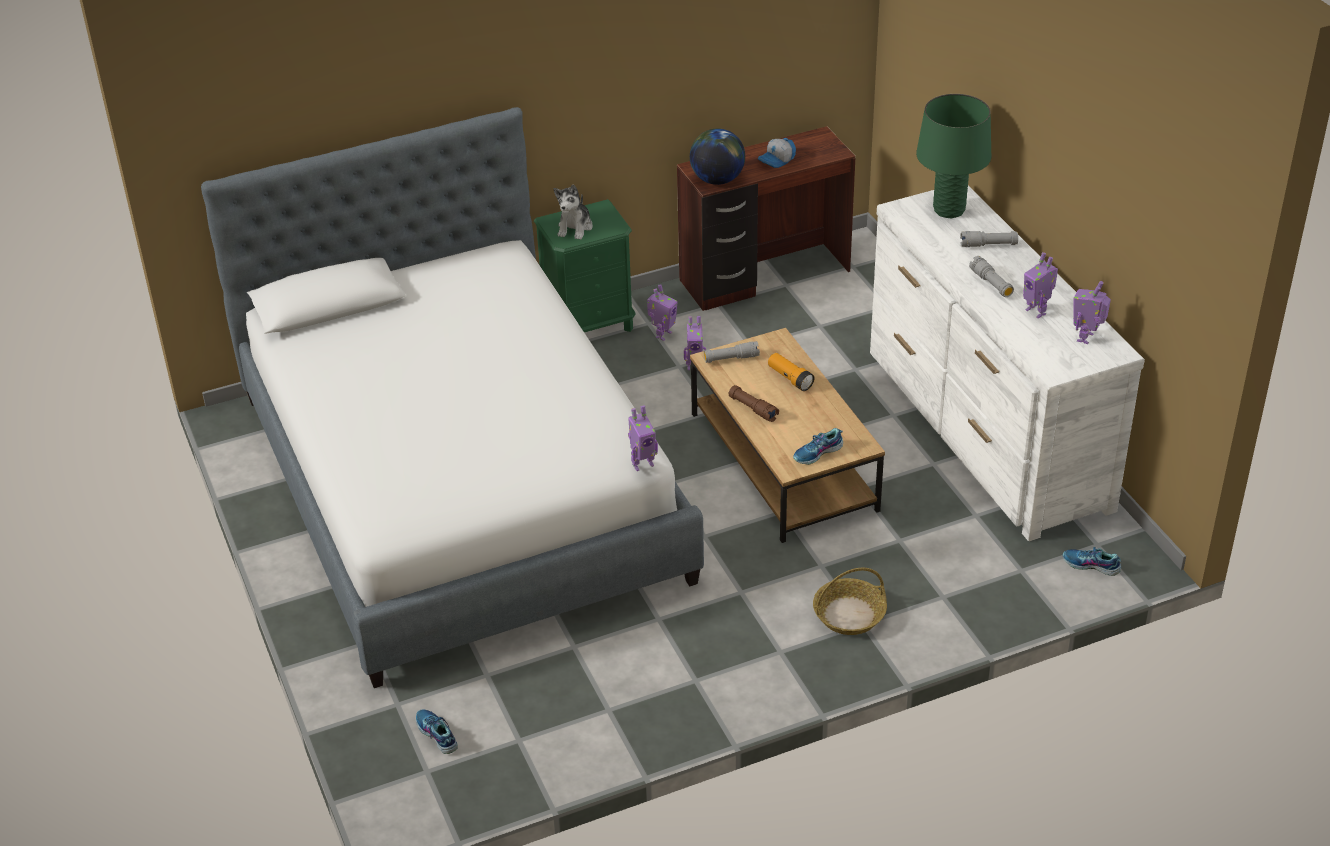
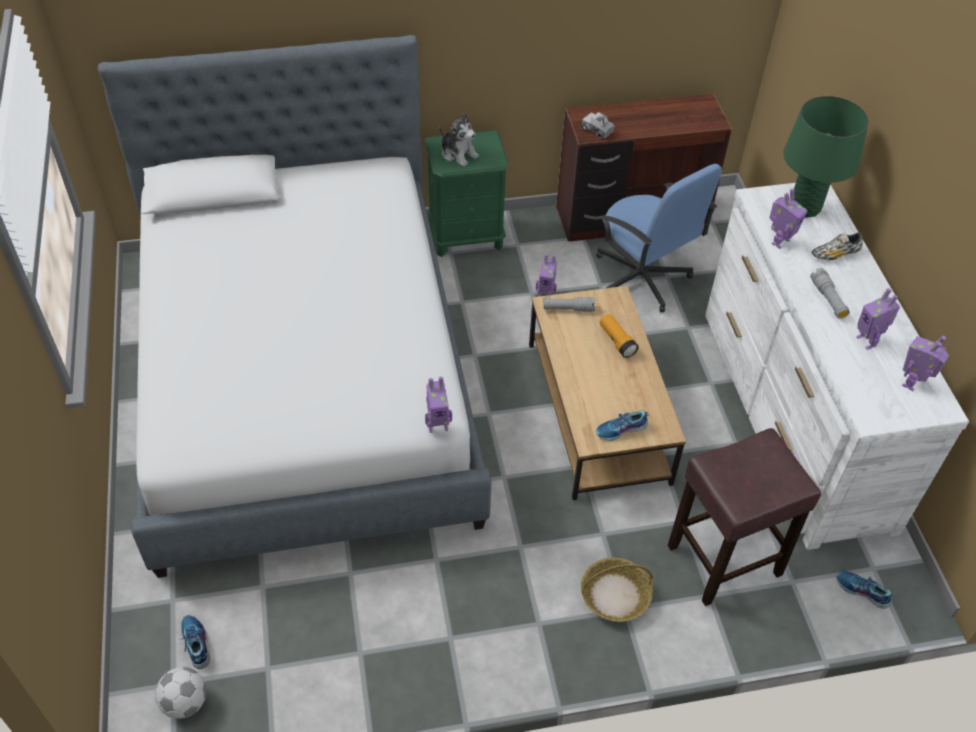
camera: 10 degrees right, 10 degrees up
plush toy [554,184,593,240] -> plush toy turned 75 degrees counterclockwise [439,113,479,167]
toy robot [647,284,678,341] -> toy robot moved to [769,189,808,249]
globe [690,128,745,185] -> toy truck [582,112,615,139]
brown flashlight [729,385,779,422] -> none
cap [758,138,796,168] -> none
grey flashlight [960,231,1018,247] -> shoe [812,232,863,260]
none -> football [155,667,207,719]
none -> blue office chair [596,164,722,313]
none -> brown stool [668,428,821,606]

